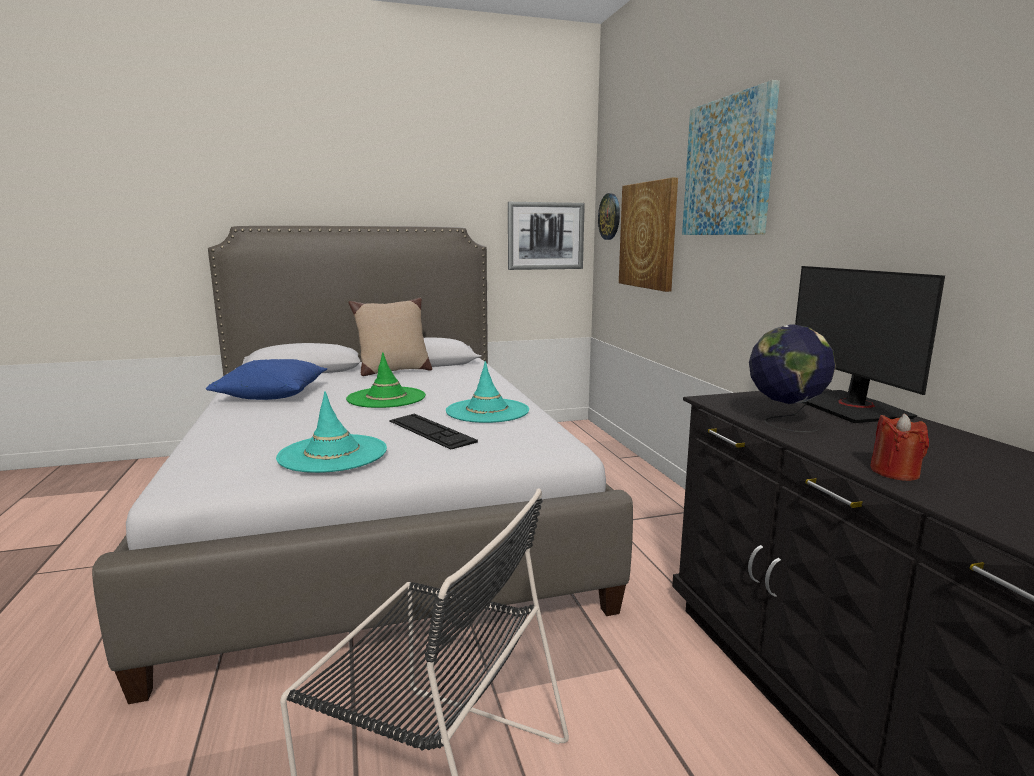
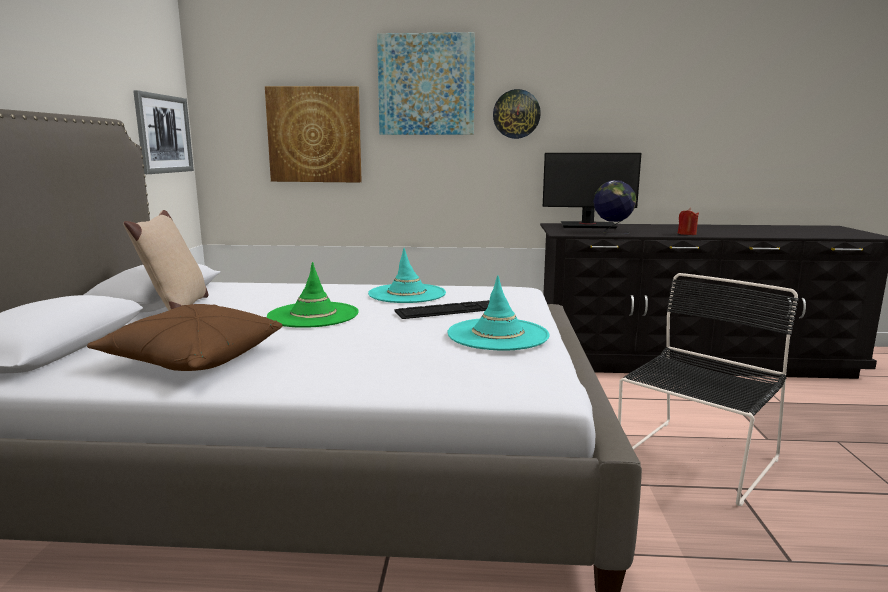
camera: 70 degrees left, 0 degrees up
blue pillow [206,359,327,400] -> brown pillow [87,304,282,371]
wall clock [598,193,620,240] -> wall clock moved to [493,89,541,139]

